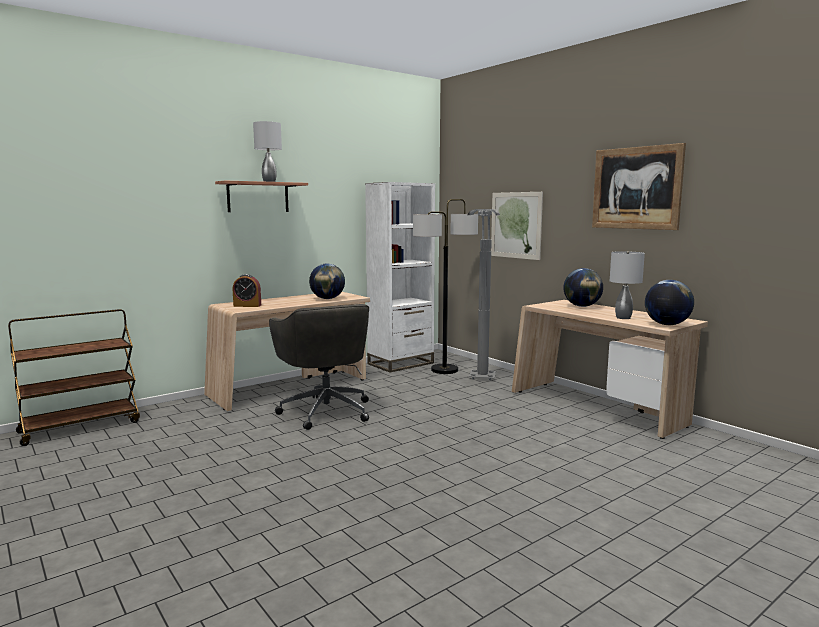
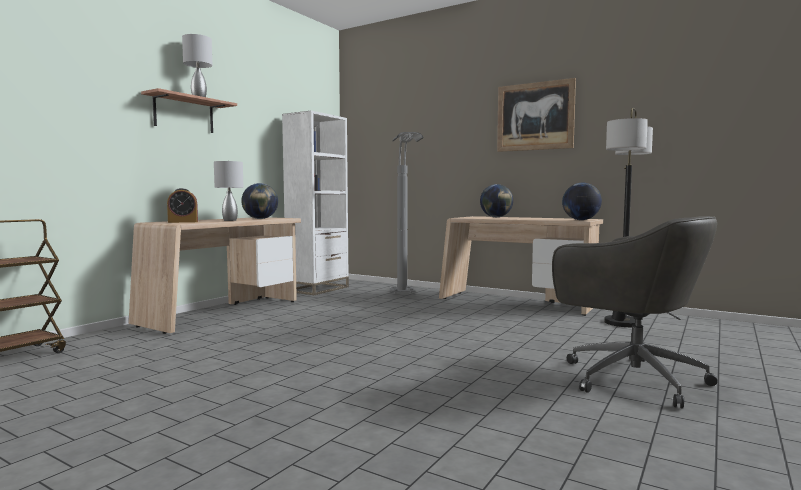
camera: 20 degrees left, 5 degrees down
grey office chair [269,304,369,430] -> grey office chair moved to [552,216,718,409]
floor lamp [413,199,478,374] -> floor lamp moved to [604,108,653,327]
picture [491,192,543,260] -> none
grey table lamp [610,251,645,319] -> grey table lamp moved to [214,161,244,221]

